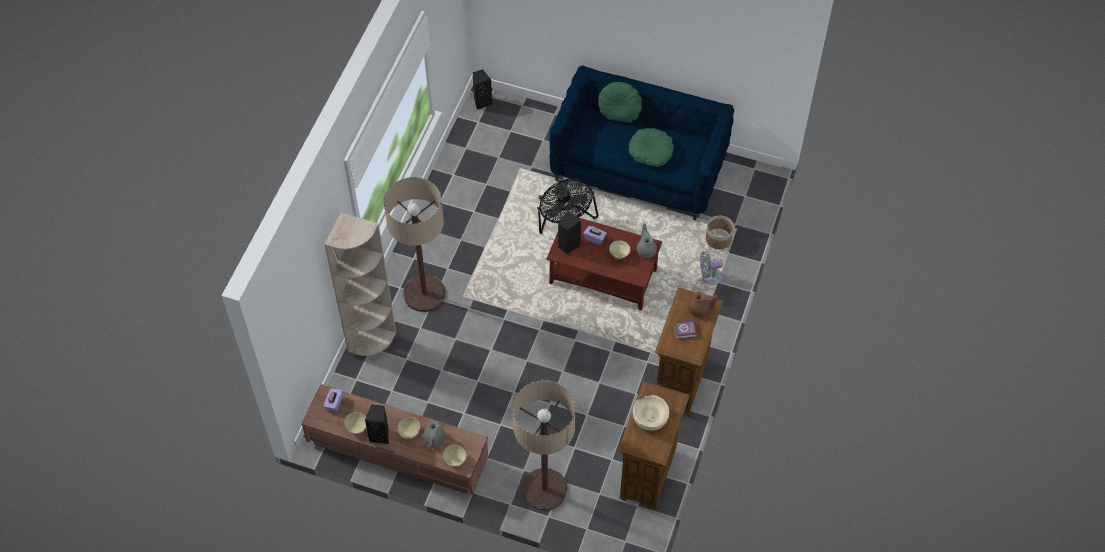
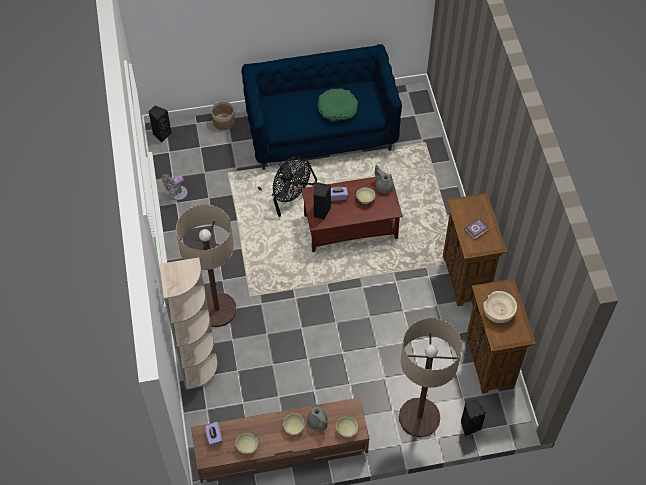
camera: 30 degrees left, 0 degrees up
black speaker [365,404,389,444] -> black speaker moved to [461,399,486,436]
green pillow [598,82,642,123] -> none
brown teapot [688,292,718,317] -> none
grey fan [700,251,723,285] -> grey fan moved to [162,174,188,201]
planter [706,216,734,249] -> planter moved to [211,101,235,130]

